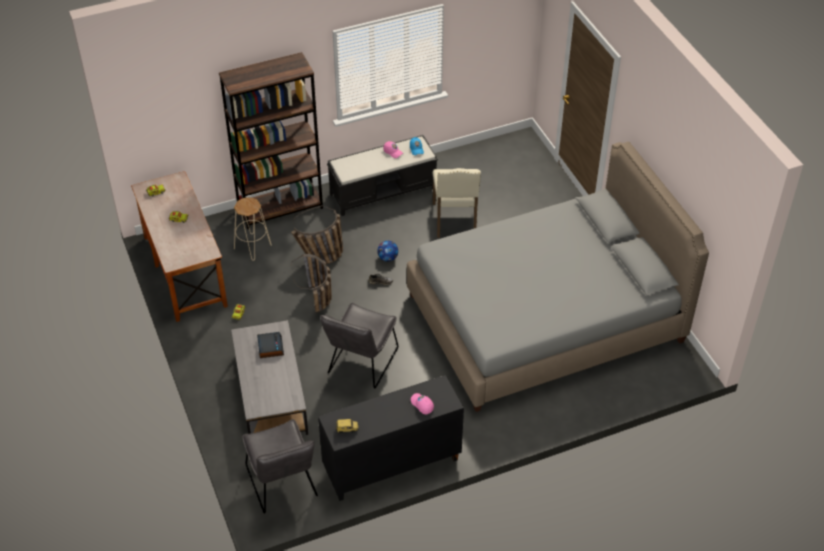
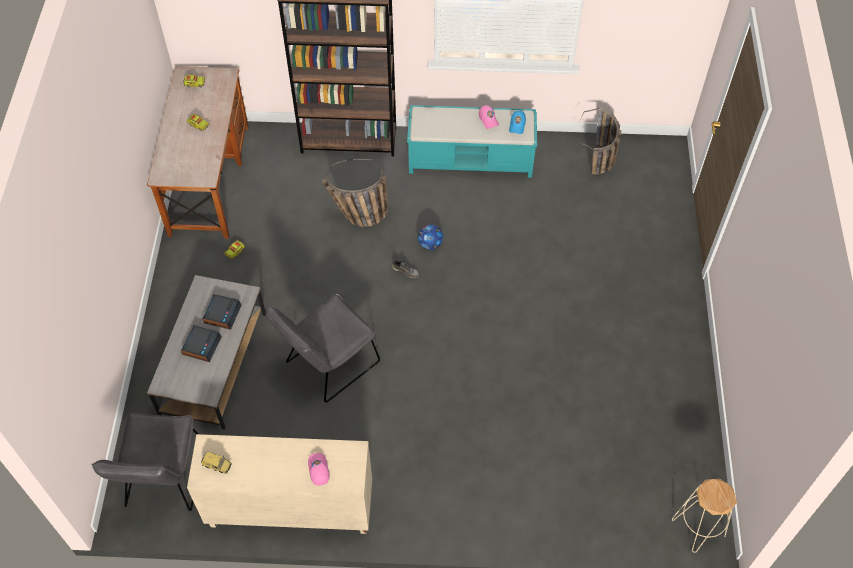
camera: 25 degrees right, 10 degrees up
beige stool [234,197,272,260] -> beige stool moved to [672,479,737,553]
basket [291,254,332,313] -> basket moved to [578,108,621,175]
black cabinet [318,375,464,501] -> beige cabinet [187,434,372,534]
black bench [327,135,438,216] -> turquoise bench [407,105,537,178]
grey bed [407,142,709,412] -> none
beige chair [433,168,481,238] -> none
none -> alarm clock [181,325,222,362]

